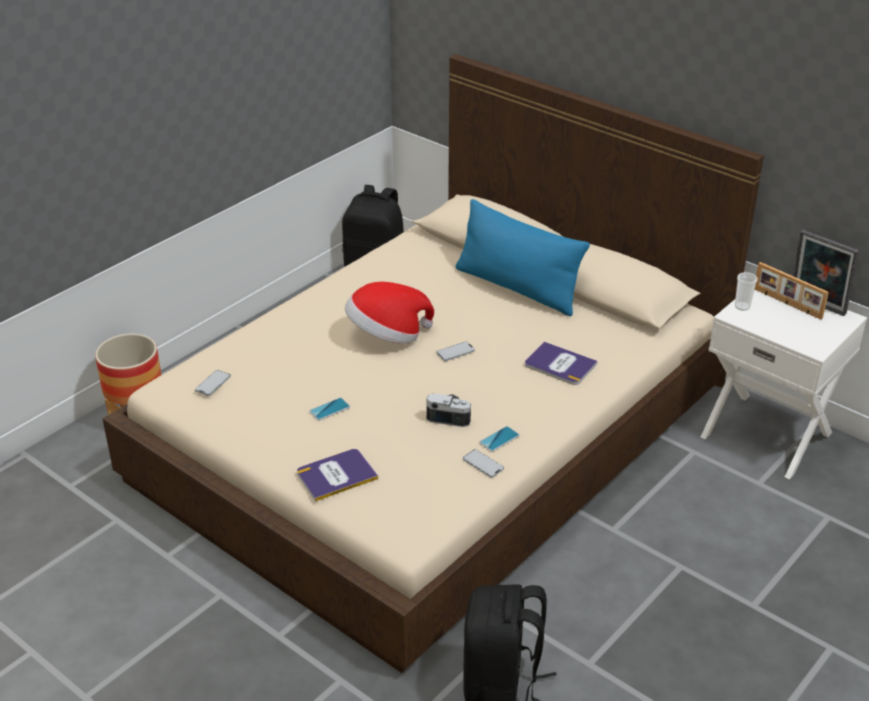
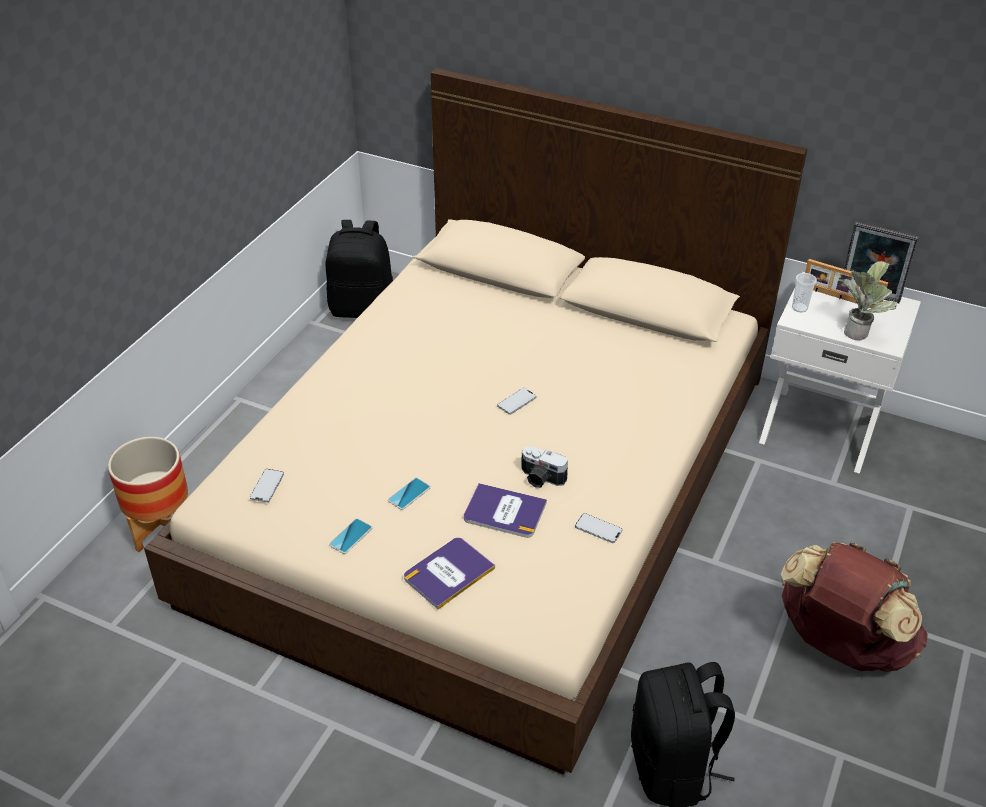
camera: 15 degrees left, 5 degrees up
hat [345,282,434,344] -> none
camera [427,394,471,427] -> camera turned 150 degrees counterclockwise [521,447,568,488]
blue pillow [455,199,590,316] -> none
phone [479,426,520,452] -> phone moved to [329,519,373,554]
book [525,342,598,385] -> book moved to [464,483,547,538]
none -> brown backpack [781,542,928,672]
none -> potted plant [843,261,897,340]

